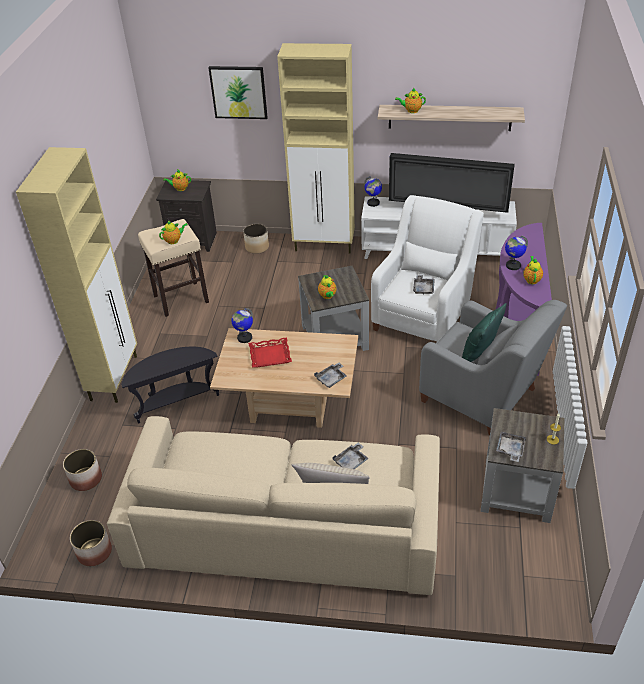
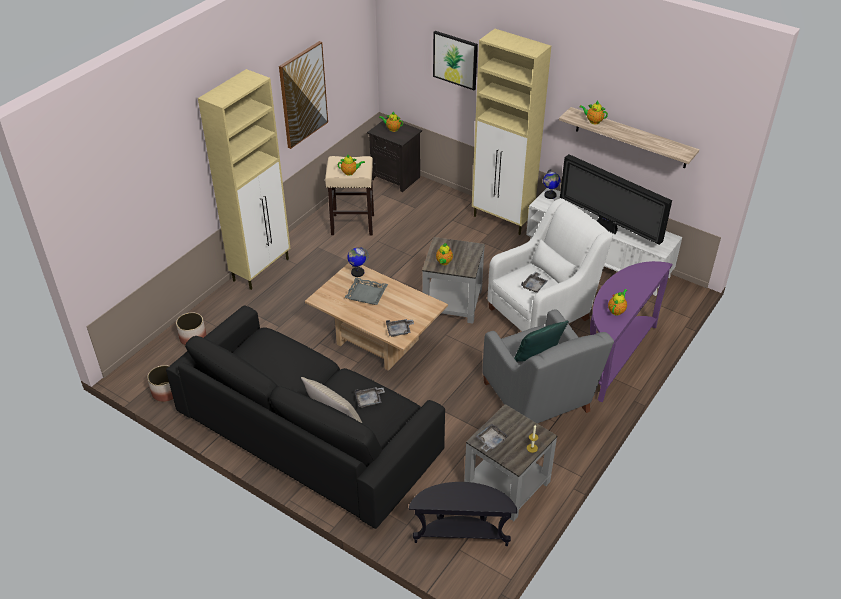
camera: 25 degrees right, 0 degrees up
beige sofa [107,416,440,595] -> black sofa [166,306,445,529]
black side table [121,347,219,423] -> black side table moved to [409,482,517,546]
planter [243,224,269,254] -> none
red tray [248,337,292,368] -> grey tray [344,278,388,305]
globe [505,236,528,270] -> none
none -> picture [279,41,328,149]

